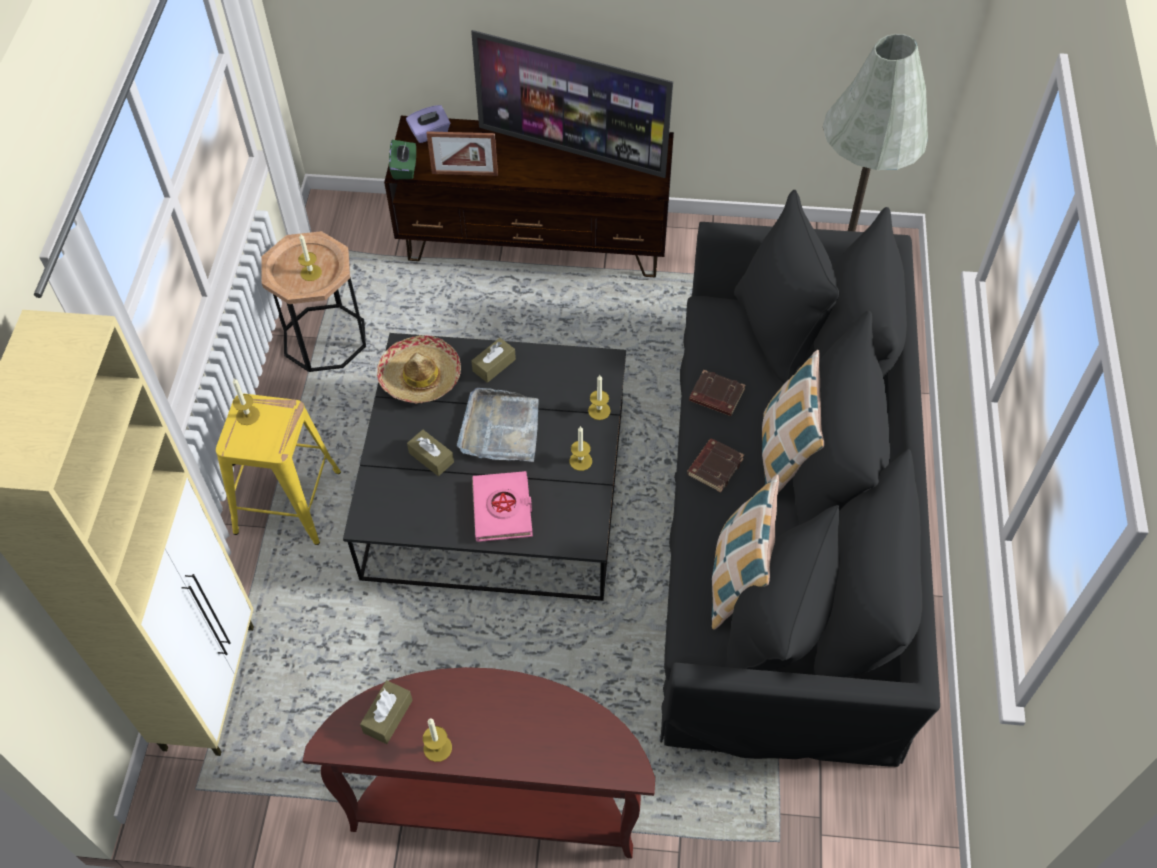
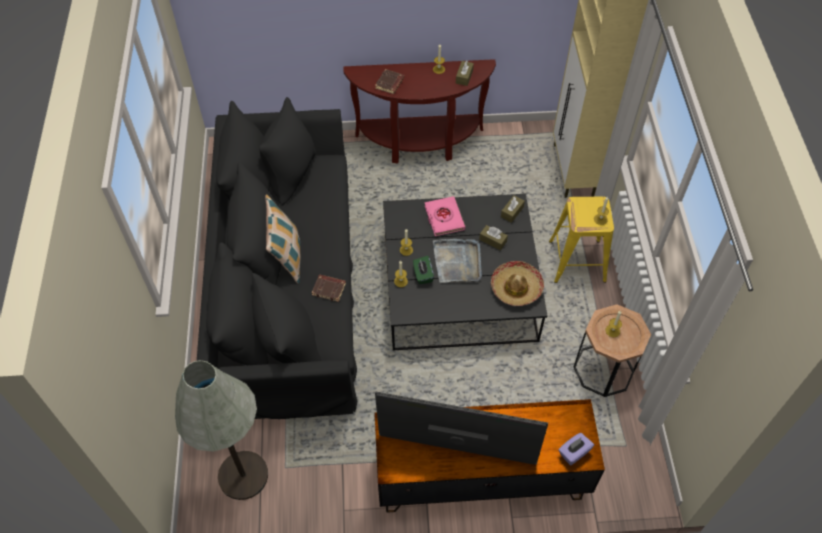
camera: 170 degrees right, 0 degrees up
green tissue box [389,140,416,179] -> green tissue box moved to [413,256,434,284]
picture frame [426,131,498,176] -> none
brown tissue box [471,338,516,383] -> brown tissue box moved to [501,195,525,223]
brown book [687,439,744,493] -> brown book moved to [375,69,404,94]
pillow [712,475,779,630] -> none

